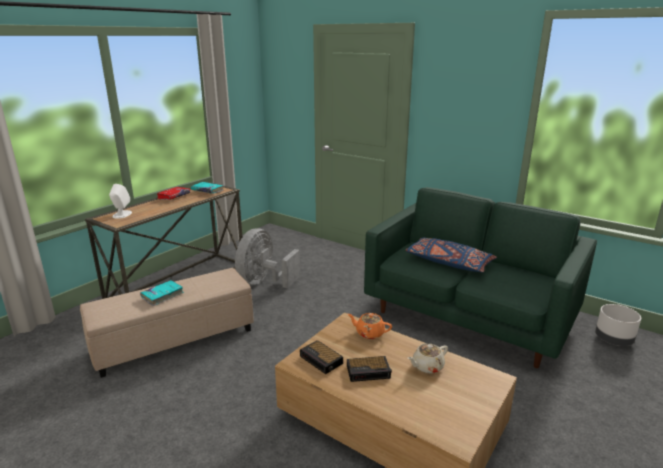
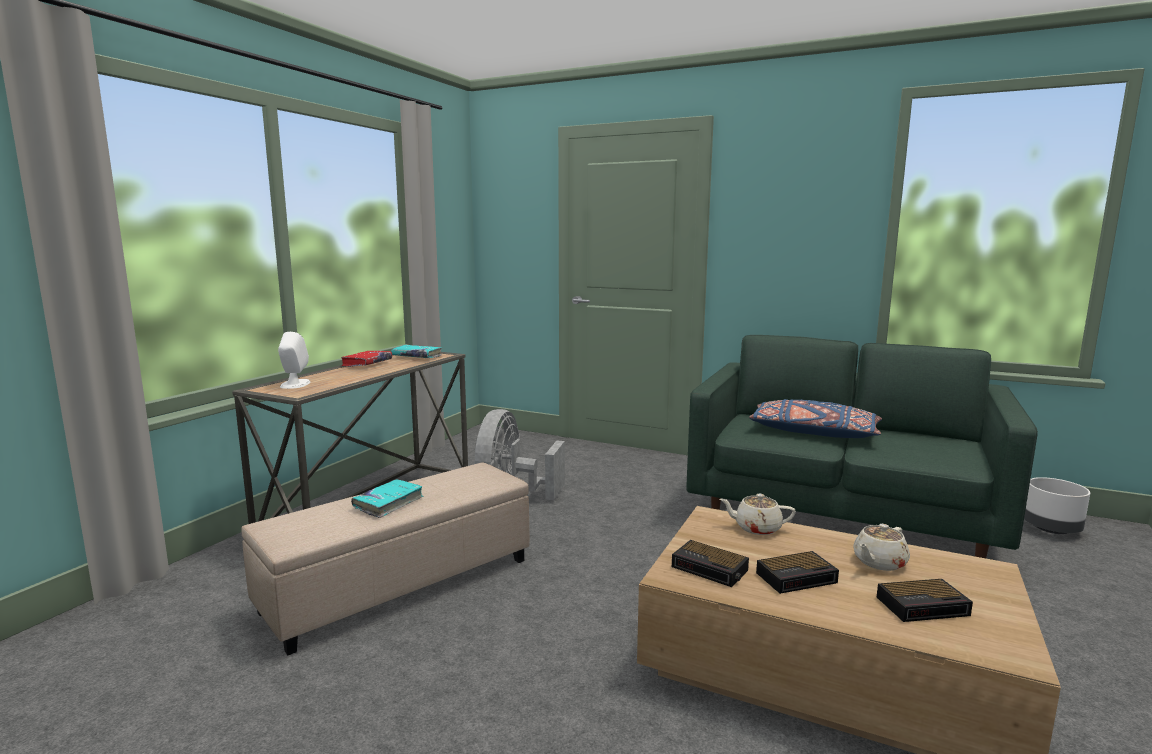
camera: 10 degrees left, 10 degrees down
orange teapot [348,313,392,339] -> beige teapot [720,494,796,535]
none -> alarm clock [877,579,973,622]

